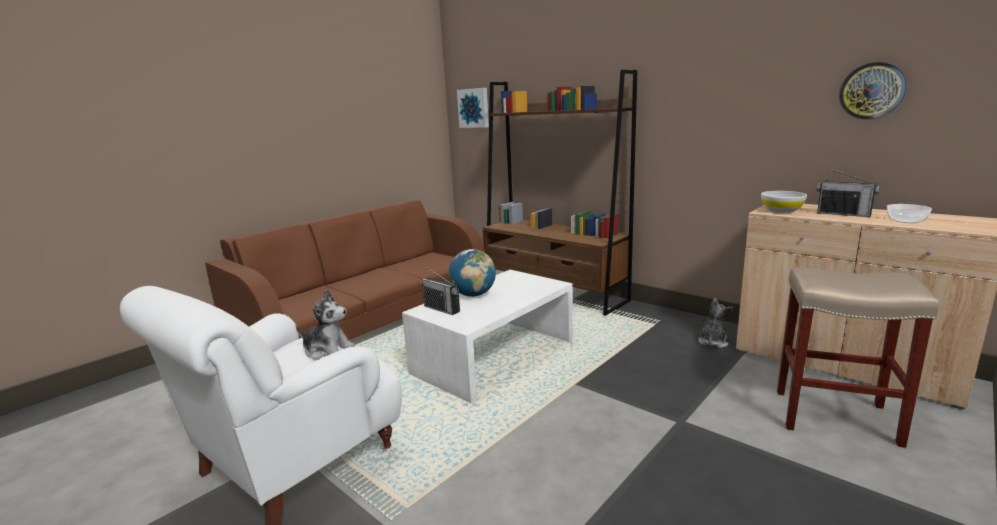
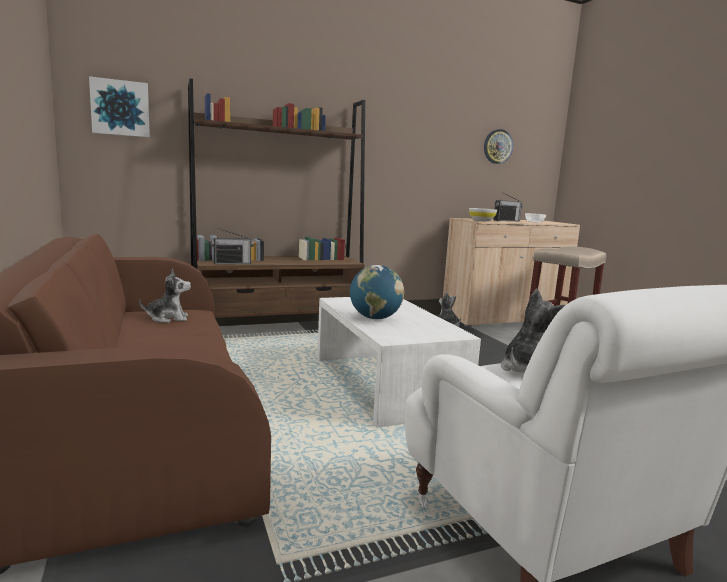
camera: 65 degrees left, 5 degrees down
radio [421,267,460,315] -> radio moved to [211,228,254,264]
none -> plush toy [139,269,191,323]

